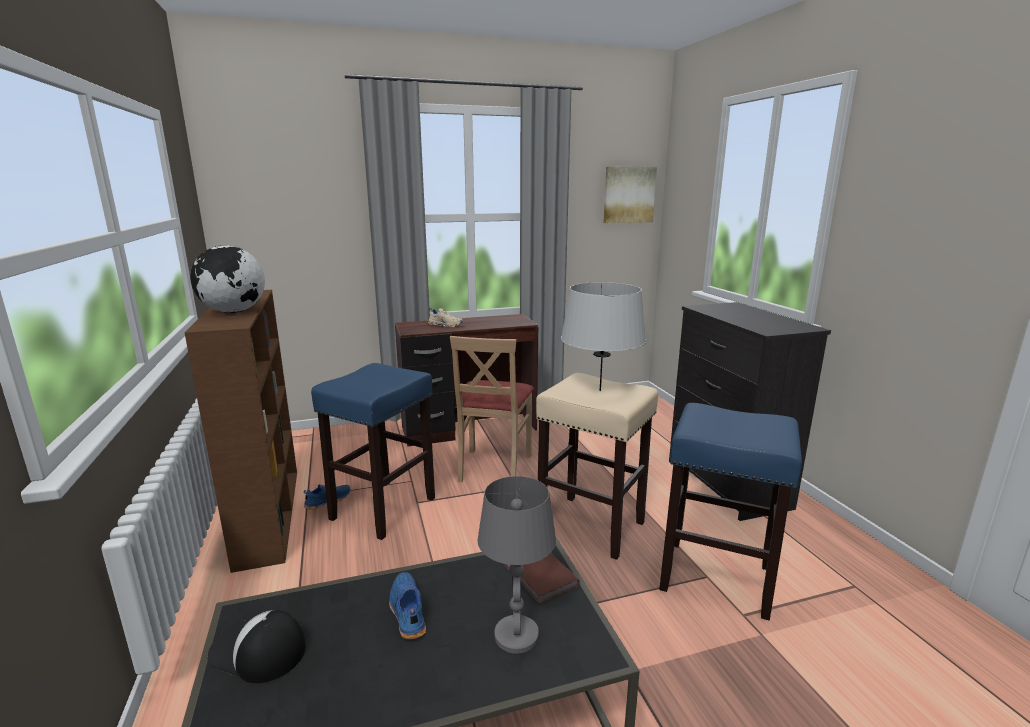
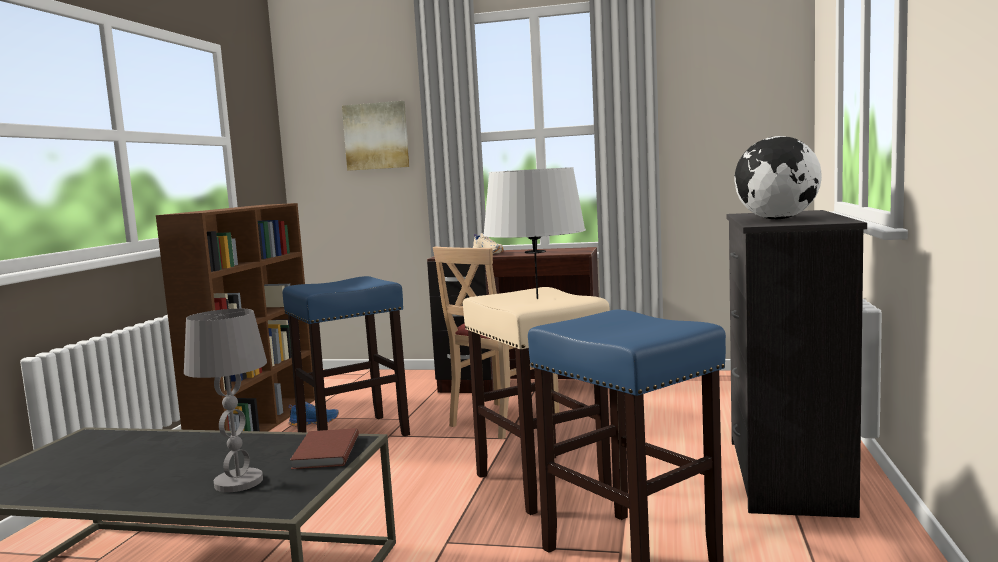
camera: 30 degrees right, 10 degrees down
globe [190,245,265,313] -> globe moved to [734,136,822,219]
cap [207,610,306,683] -> none
blue shoe [389,572,426,639] -> none
picture [603,167,657,223] -> picture moved to [342,101,409,171]

